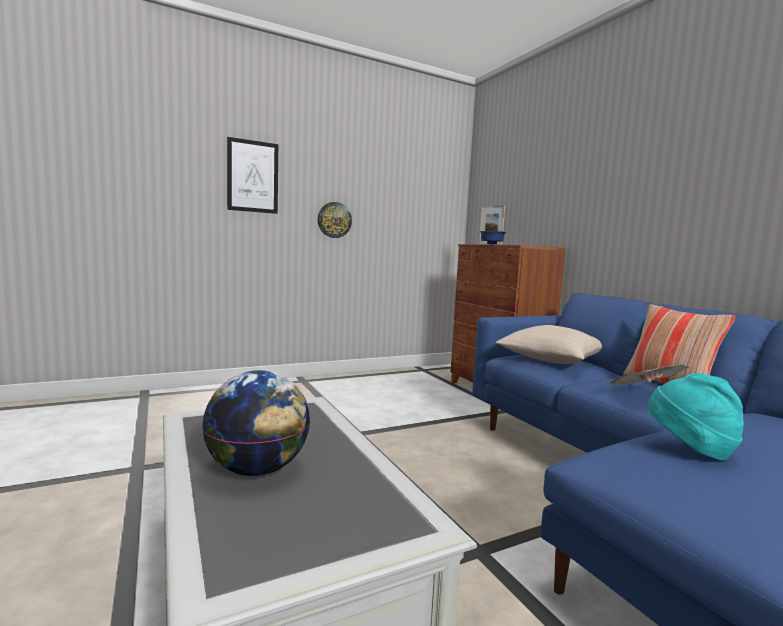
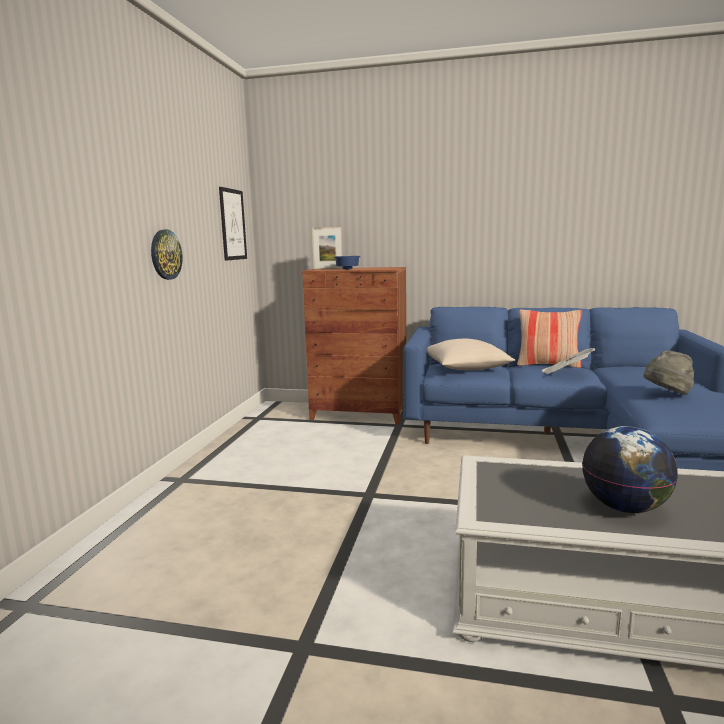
camera: 50 degrees left, 5 degrees up
picture [227,137,278,214] -> picture moved to [219,187,247,261]
turquoise hat [648,373,744,461] -> grey hat [643,351,694,395]

